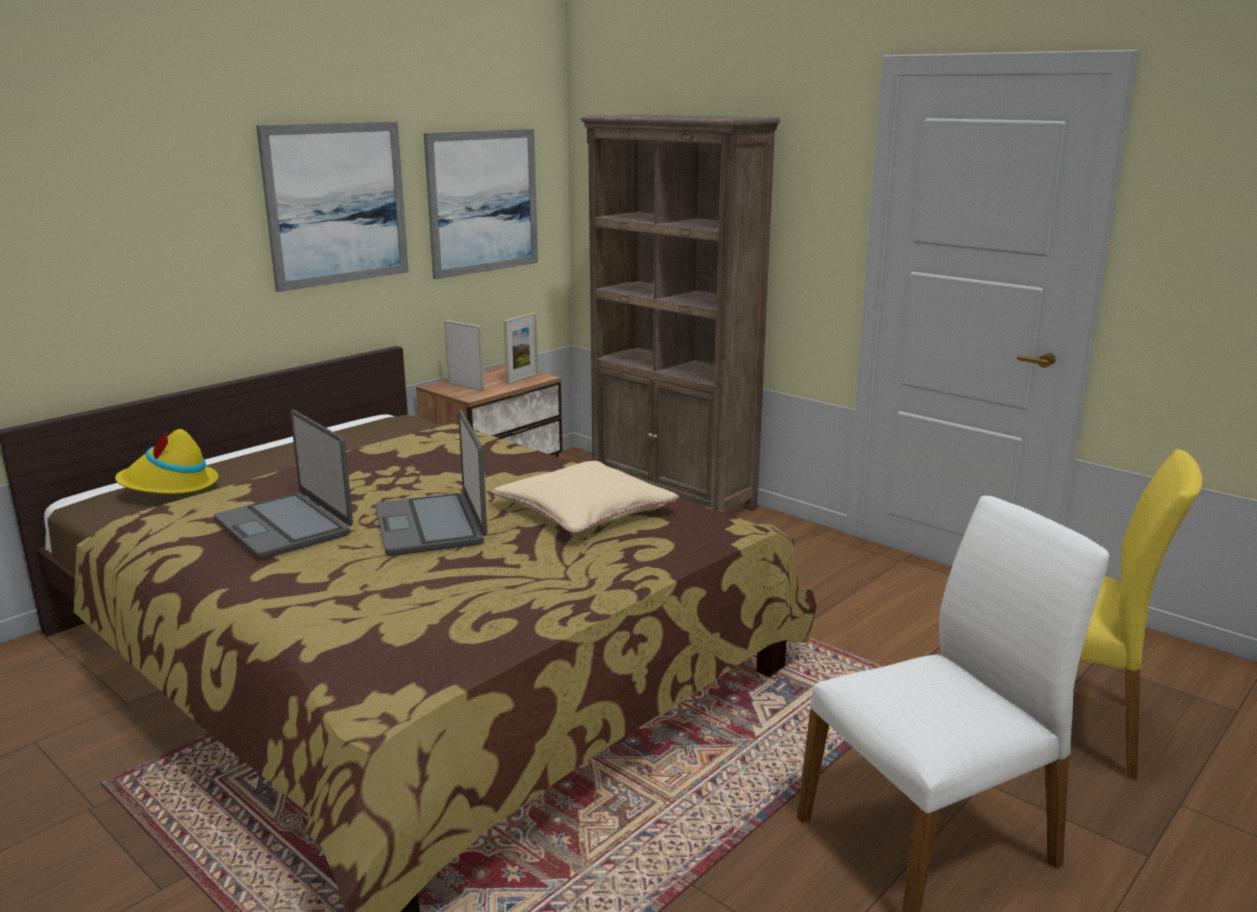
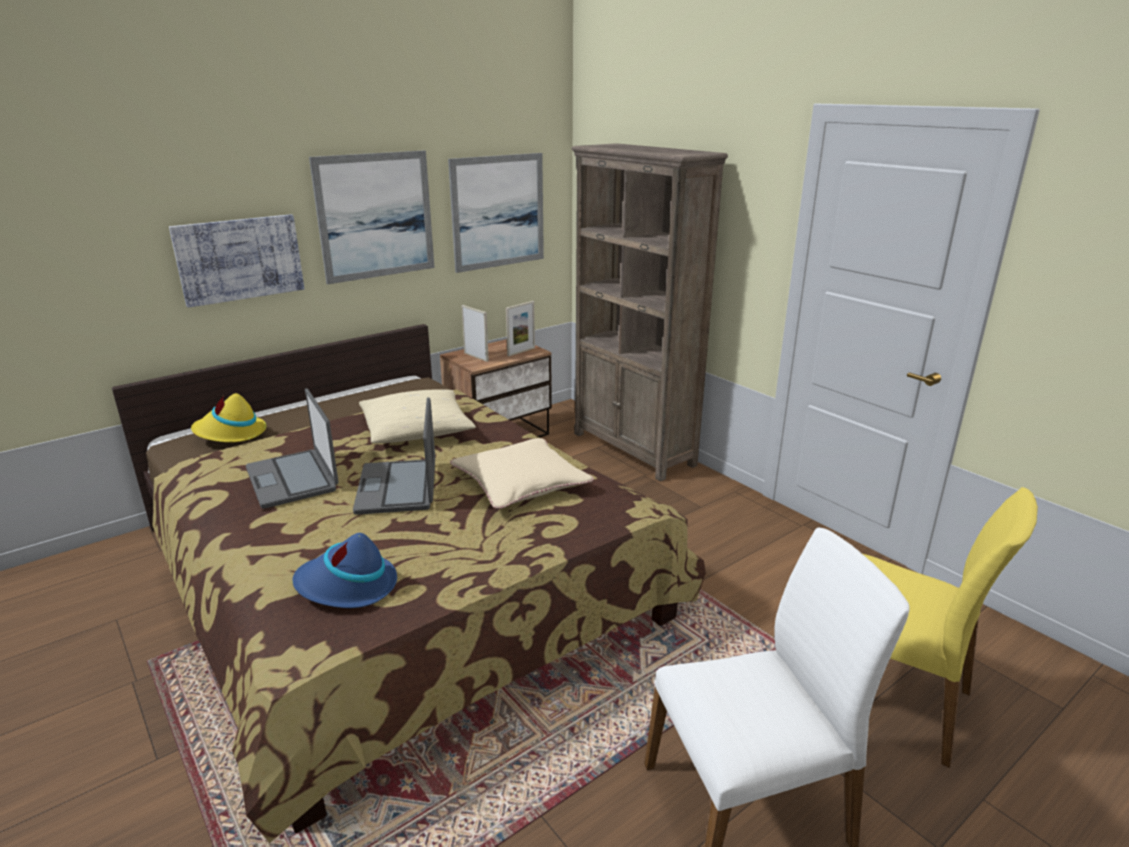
camera: 10 degrees right, 5 degrees up
none -> picture [169,214,304,308]
none -> blue hat [292,533,397,608]
none -> beige pillow [359,390,476,443]

